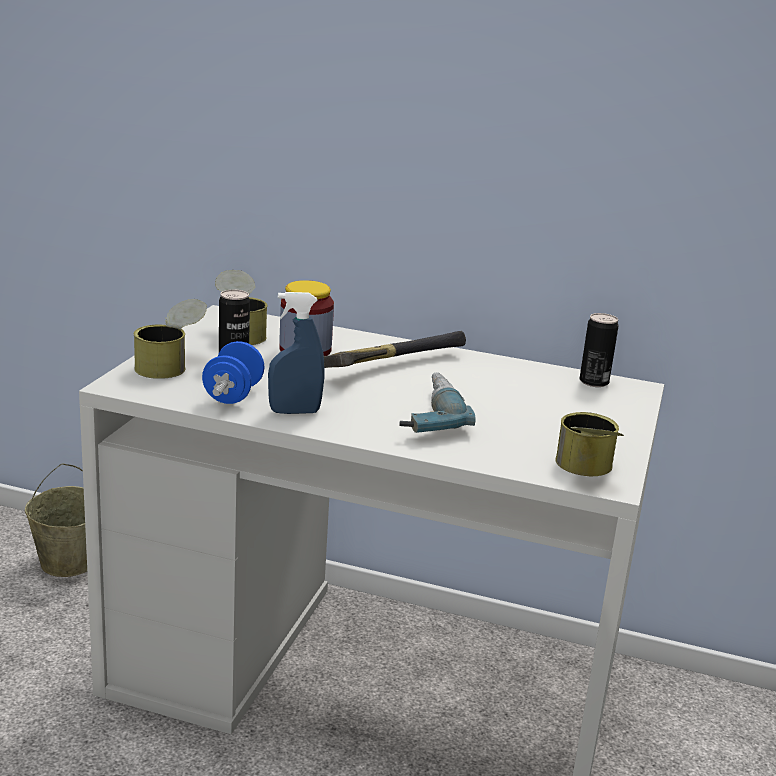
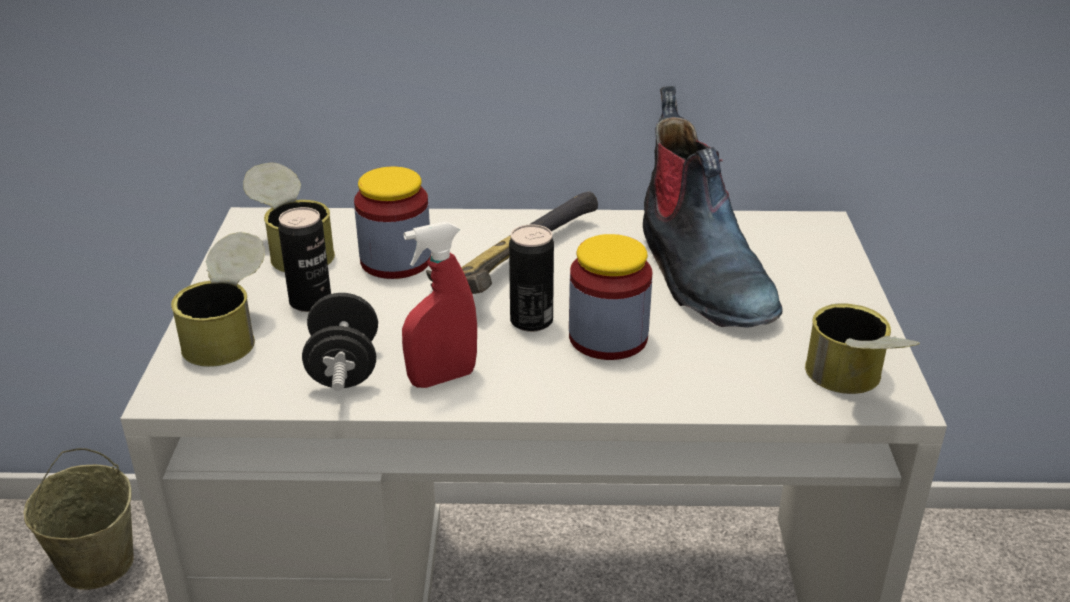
camera: 15 degrees left, 10 degrees up
blue dumbbell [202,341,265,404] -> black dumbbell [302,293,378,391]
blue spray bottle [268,292,325,414] -> red spray bottle [402,221,477,388]
power drill [399,372,476,433] -> jar [569,234,652,360]
can [580,313,619,387] -> can moved to [509,225,554,332]
none -> boot [643,86,783,328]

